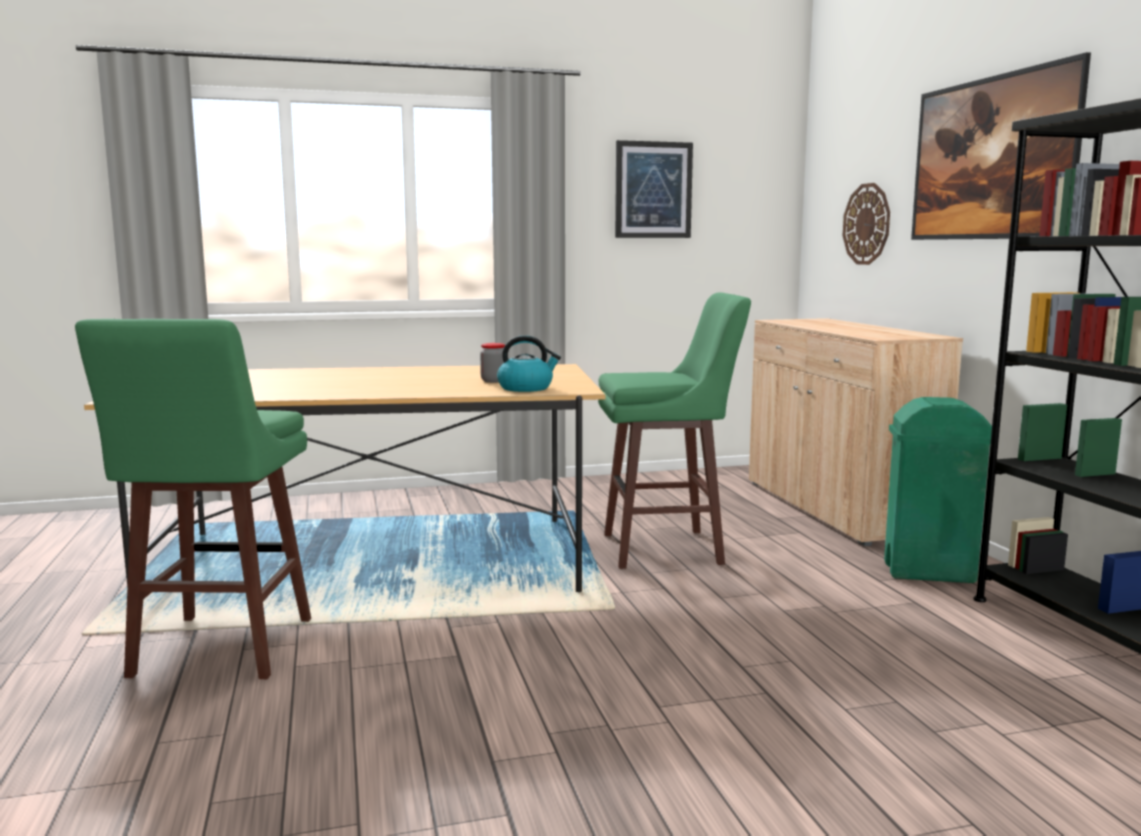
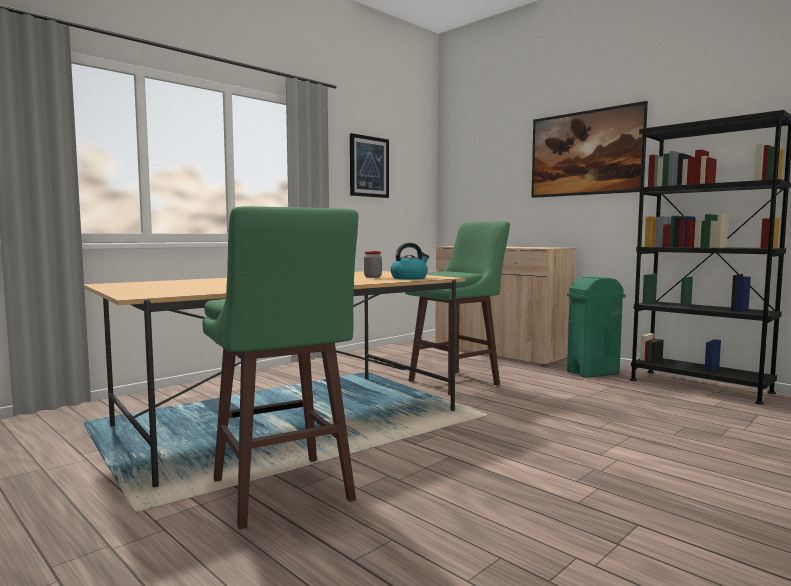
camera: 30 degrees left, 5 degrees down
wall clock [843,183,890,265] -> none

